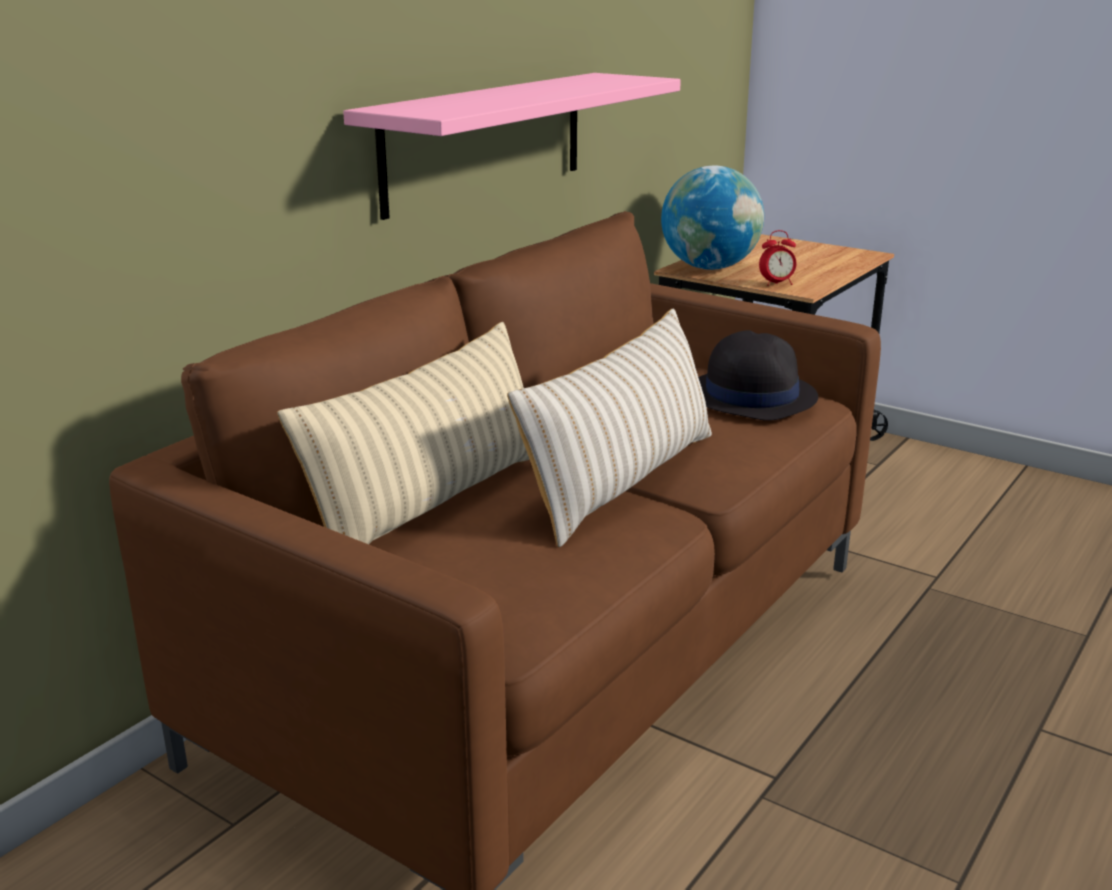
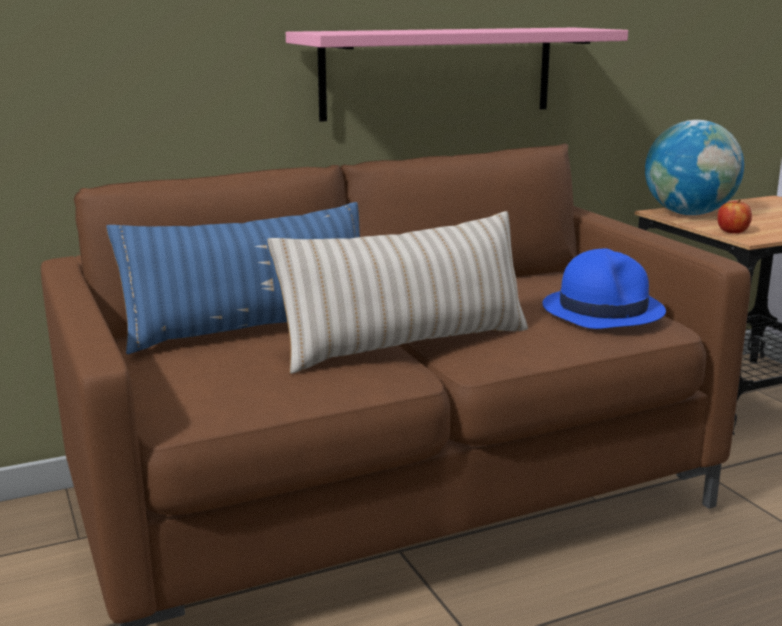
camera: 30 degrees right, 5 degrees down
beige pillow [277,322,530,544] -> blue pillow [106,202,360,354]
black hat [698,330,818,421] -> blue hat [543,249,666,329]
alarm clock [759,230,797,286] -> apple [717,199,752,233]

